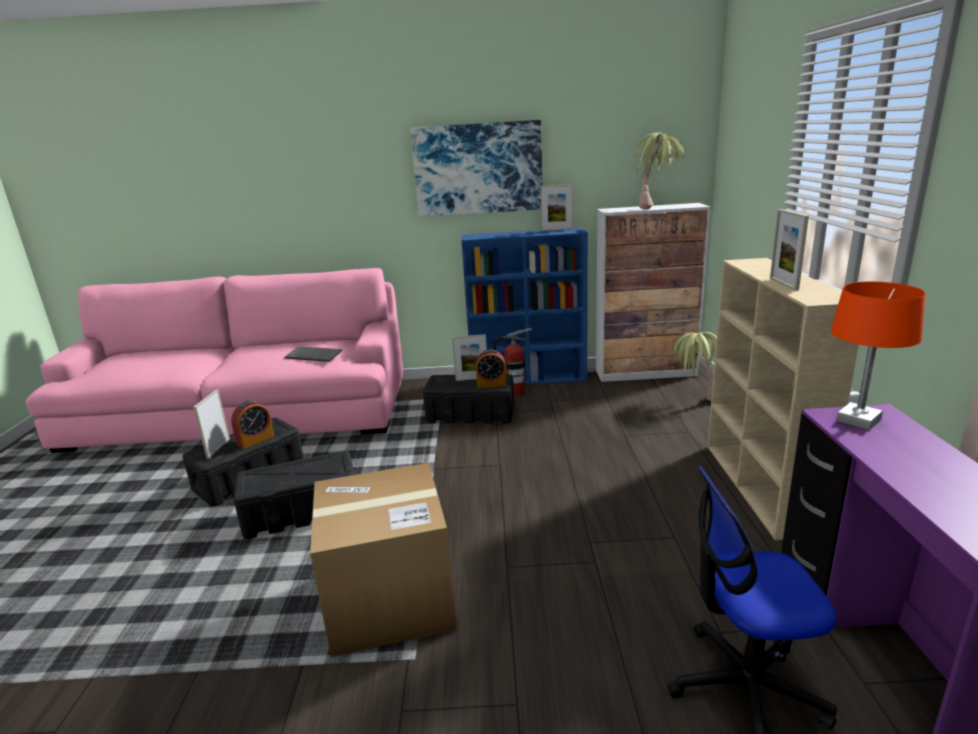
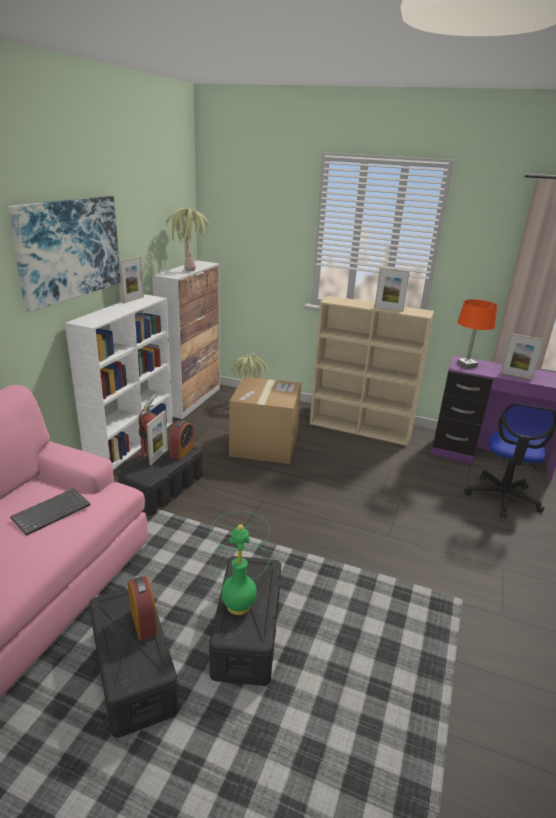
camera: 70 degrees left, 5 degrees up
picture frame [193,390,230,459] -> picture frame moved to [501,333,544,380]
cardboard box [310,463,457,657] -> cardboard box moved to [229,377,301,464]
blue bookcase [461,228,588,385] -> white bookcase [65,294,173,470]
none -> green table lamp [210,511,270,615]

